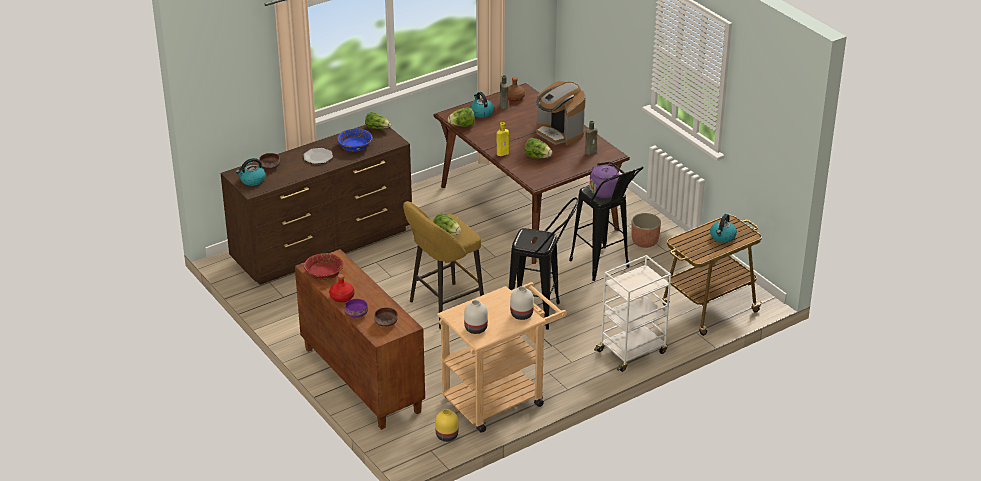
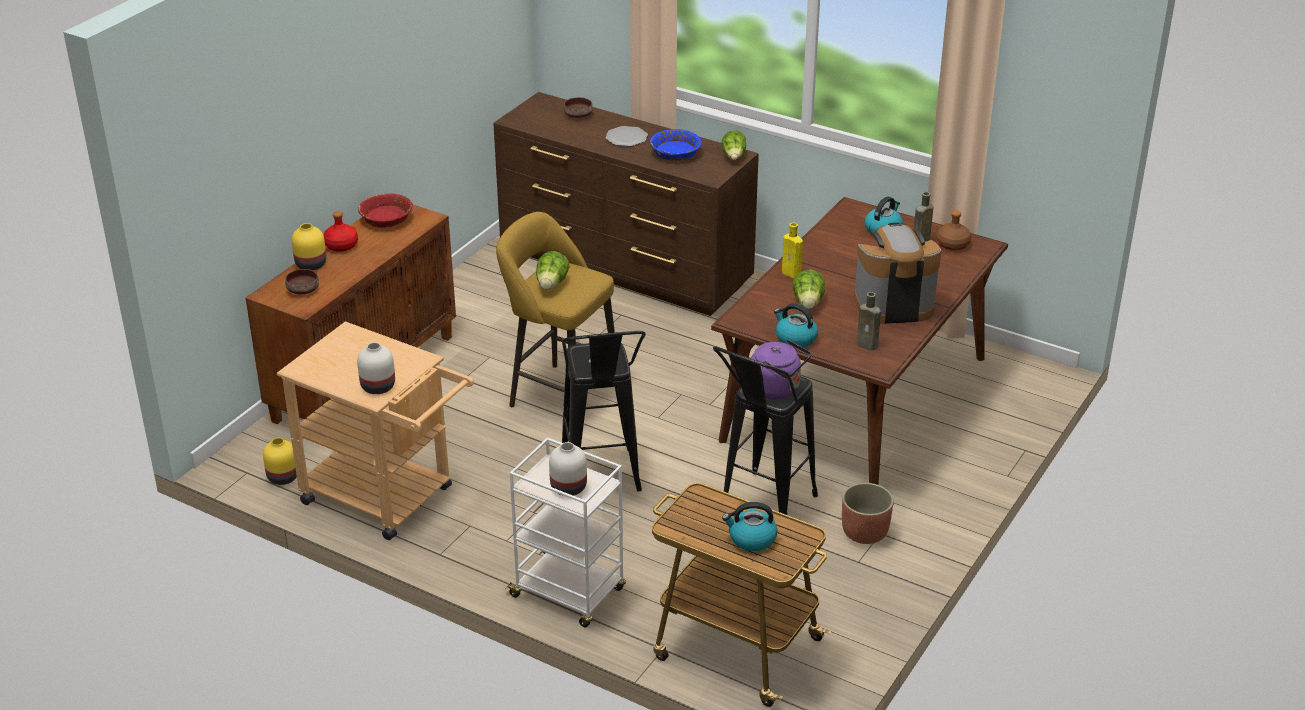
camera: 65 degrees right, 0 degrees up
kettle [236,158,265,186] -> kettle moved to [774,303,818,348]
purple bowl [345,299,368,318] -> yellow vase [292,223,326,270]
lettuce [448,107,475,127] -> none
white vase [464,300,488,334] -> white vase moved to [549,442,587,496]
coffee machine [536,81,586,145] -> coffee machine turned 60 degrees clockwise [854,223,941,324]

